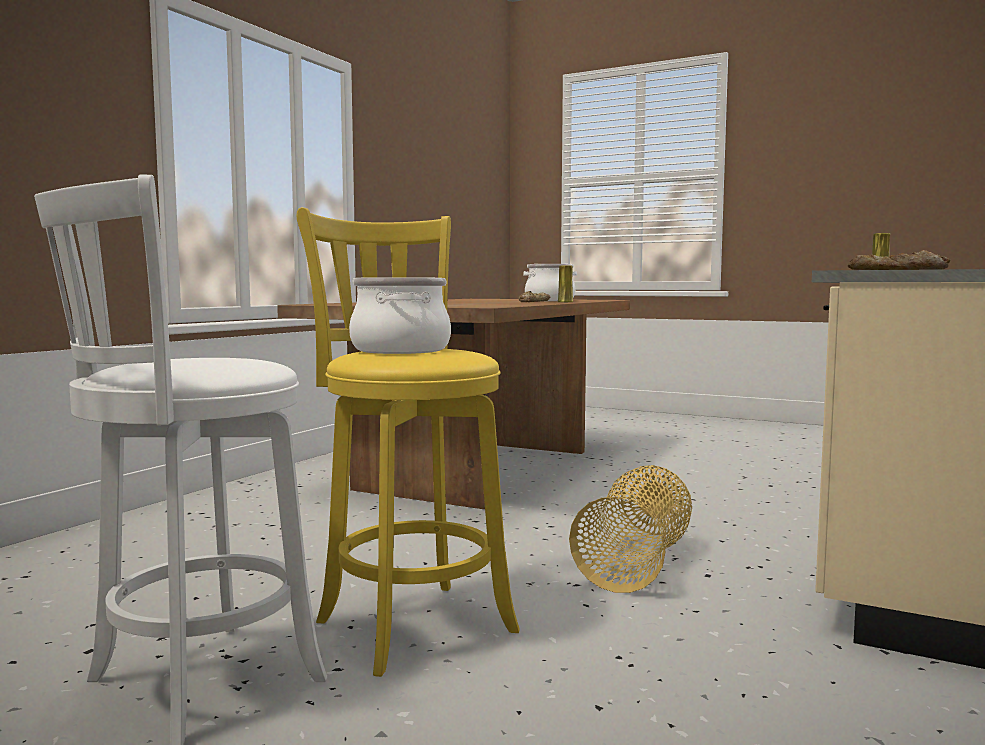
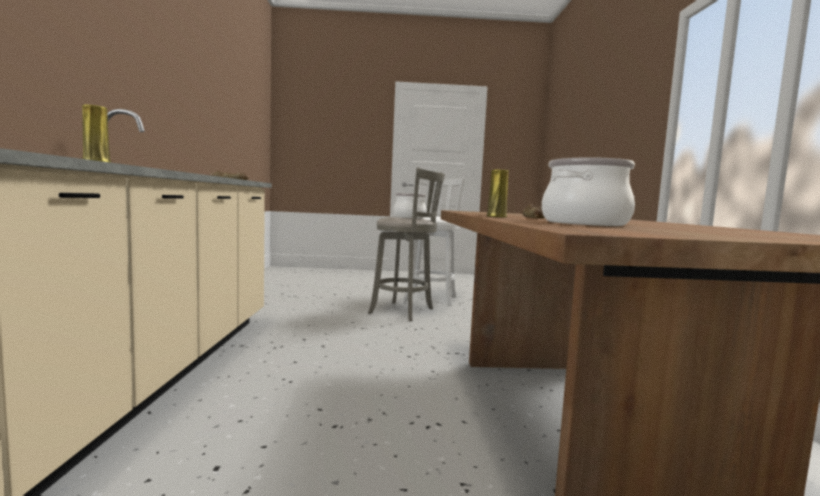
camera: 150 degrees right, 0 degrees up
yellow stool [297,207,520,677] -> grey stool [368,168,445,321]
basket [569,465,692,593] -> none

